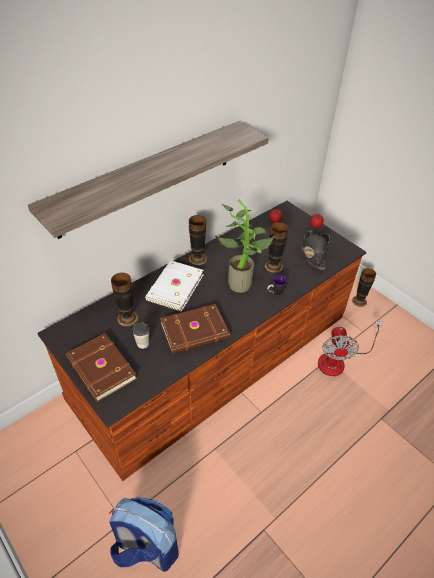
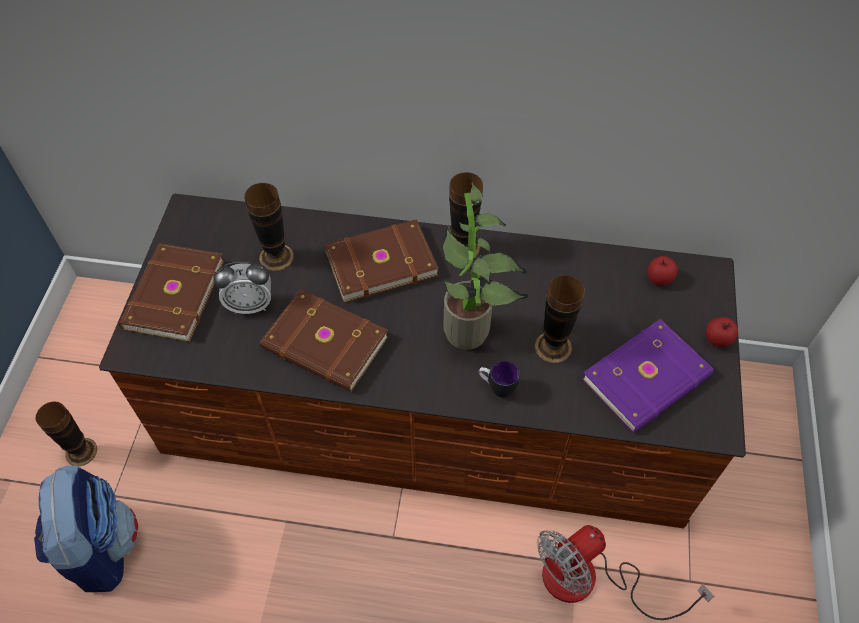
camera: 50 degrees right, 10 degrees up
shelf [28,121,269,239] -> none
cup [132,322,149,349] -> alarm clock [213,262,271,314]
white book [145,260,203,312] -> brown book [324,219,439,303]
black hat [302,230,330,270] -> purple book [582,319,714,433]
vase [352,268,376,307] -> vase moved to [36,401,97,466]

